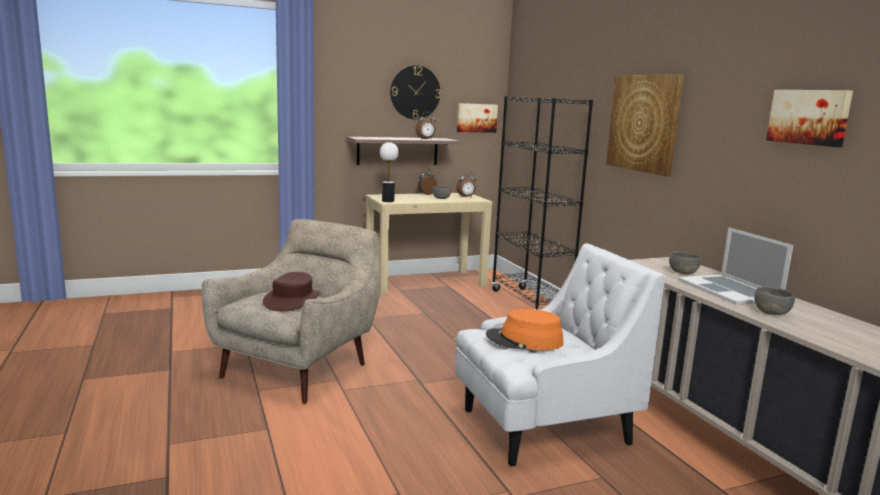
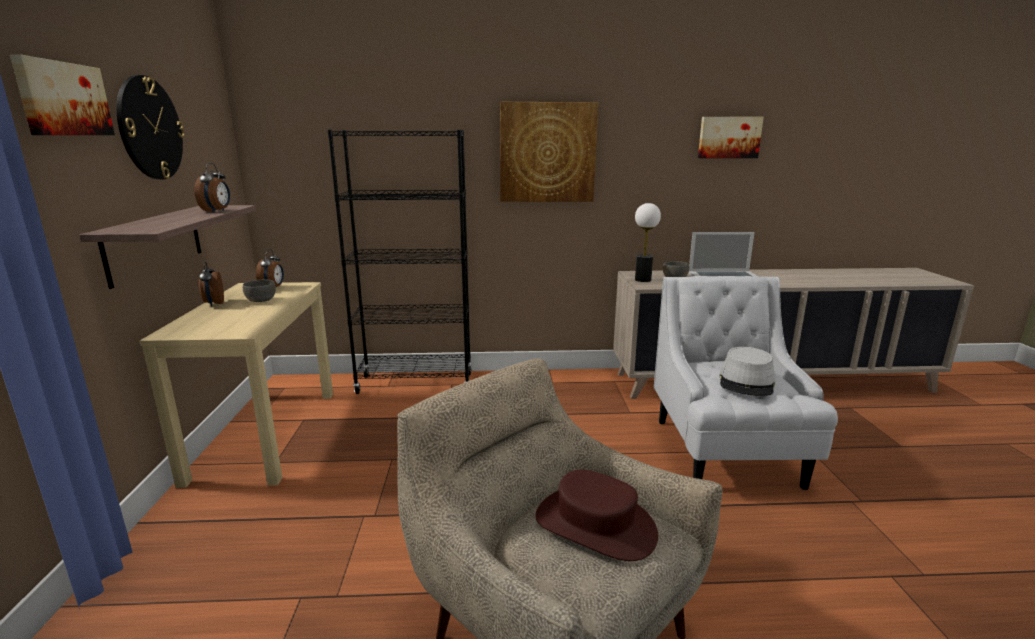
camera: 70 degrees left, 5 degrees up
table lamp [380,142,399,202] -> table lamp moved to [635,203,661,282]
picture [457,103,498,133] -> picture moved to [10,54,115,135]
orange hat [486,309,564,350] -> grey hat [719,347,775,396]
grey bowl [754,287,795,315] -> none

